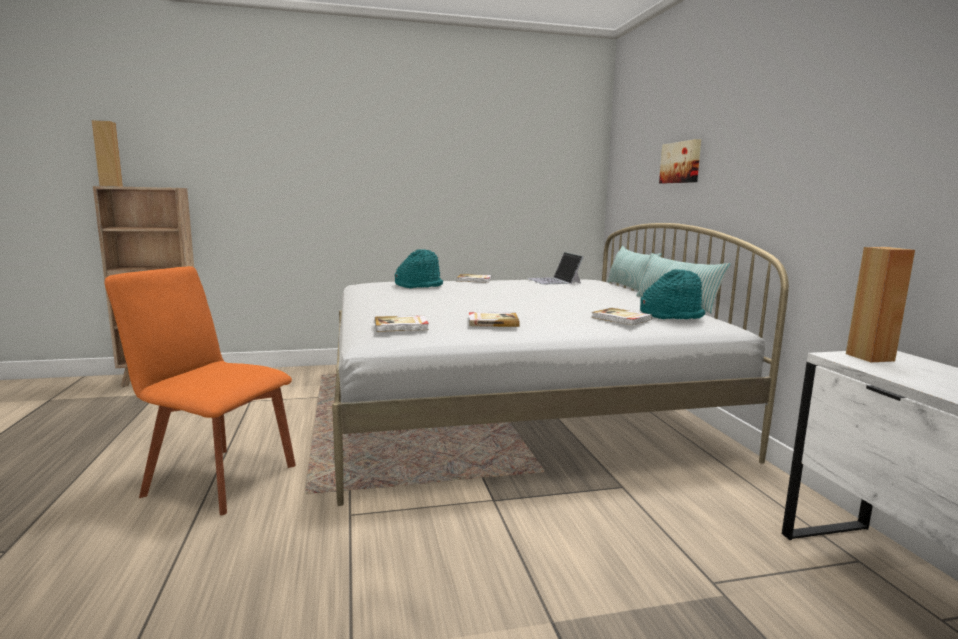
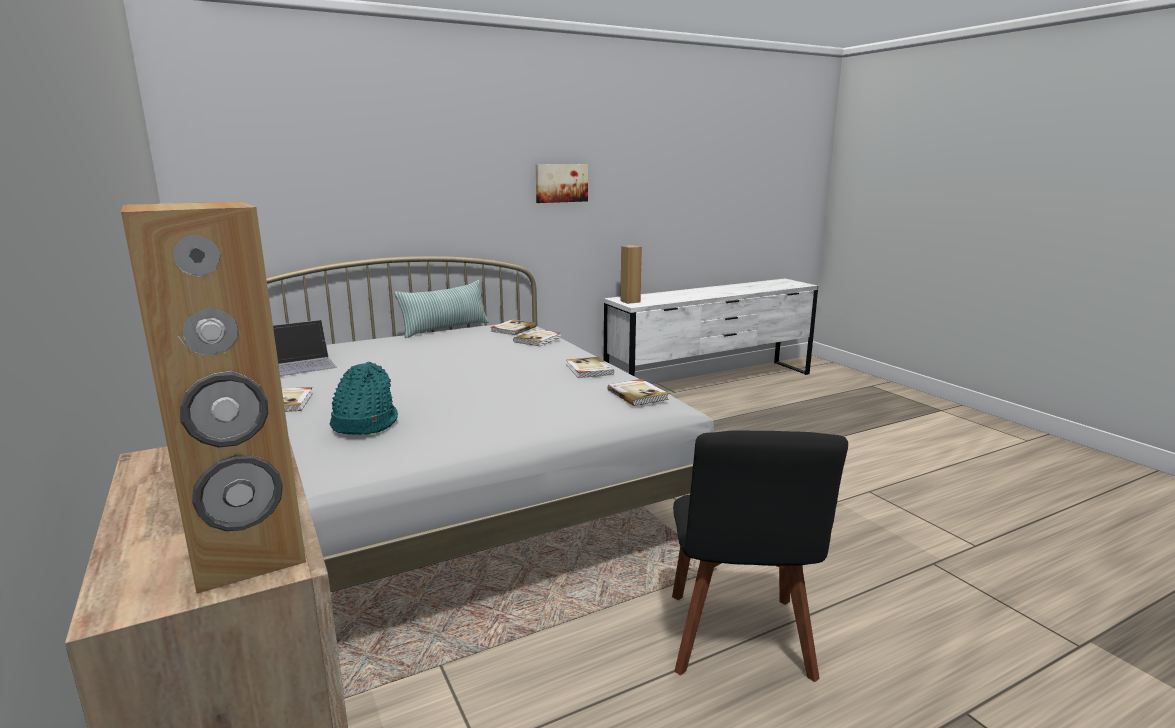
camera: 105 degrees left, 5 degrees up
orange chair [104,266,296,515] -> black chair [672,430,848,682]
pillow [607,246,662,291] -> none
turquoise hat [640,270,705,319] -> book [491,320,536,335]
picture [659,139,701,184] -> picture moved to [536,164,588,203]

